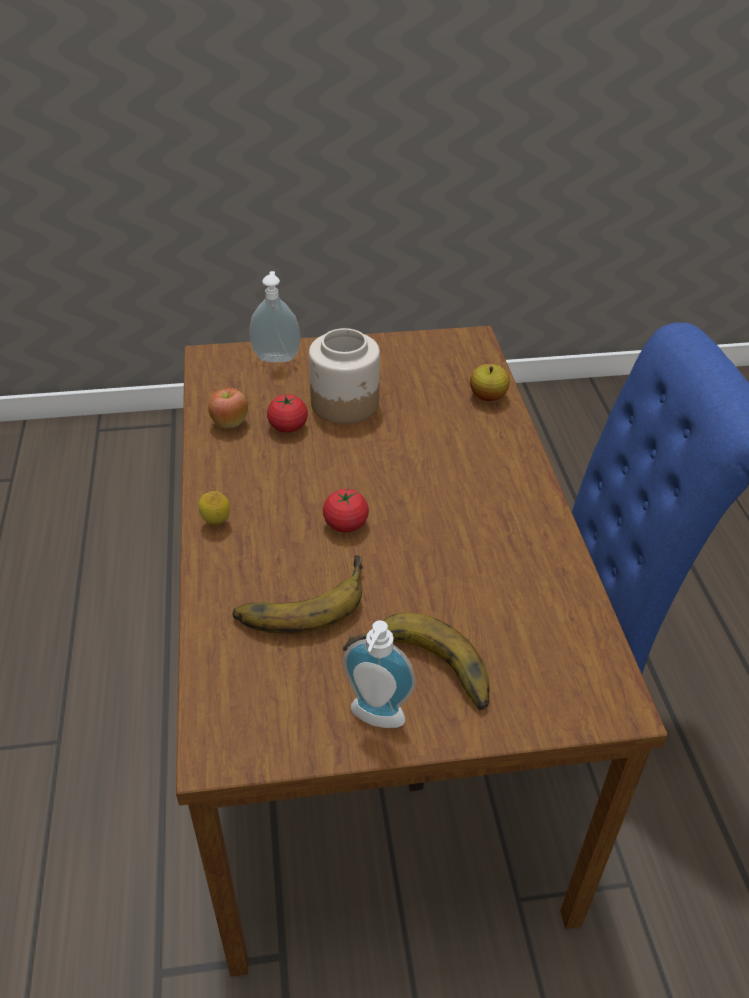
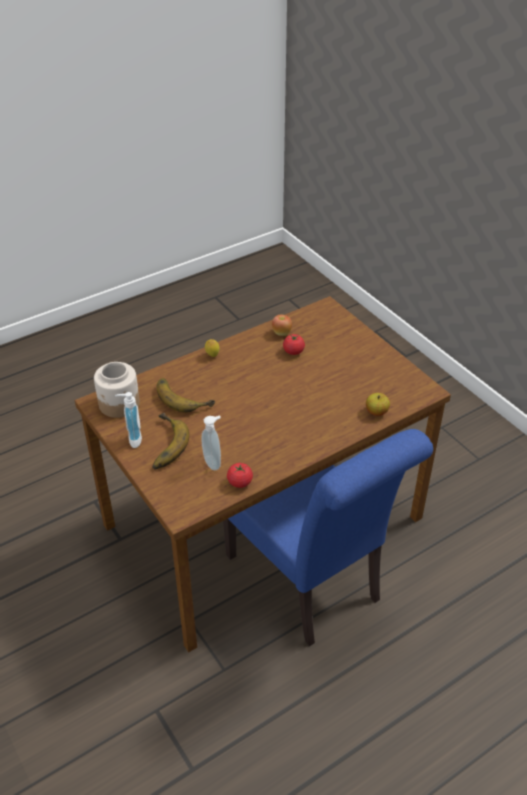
camera: 65 degrees right, 0 degrees up
soap dispenser [250,271,300,362] -> soap dispenser moved to [202,416,221,470]
jar [309,328,380,424] -> jar moved to [94,362,140,418]
tomato [323,488,369,532] -> tomato moved to [227,463,253,488]

